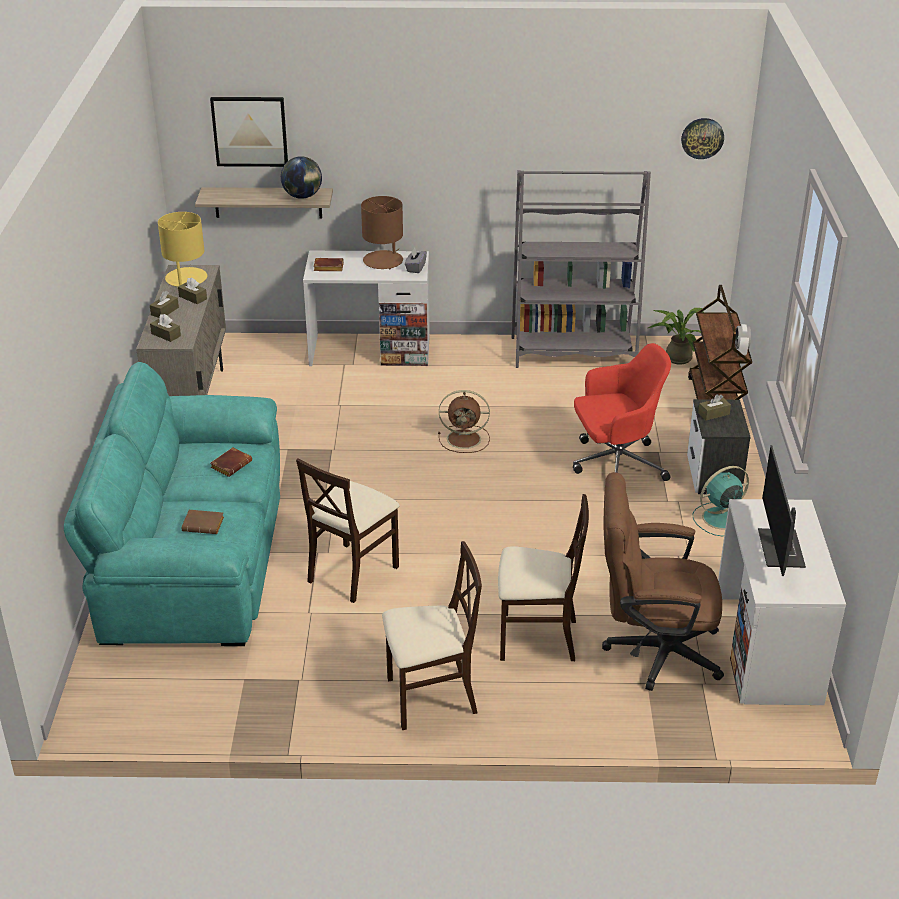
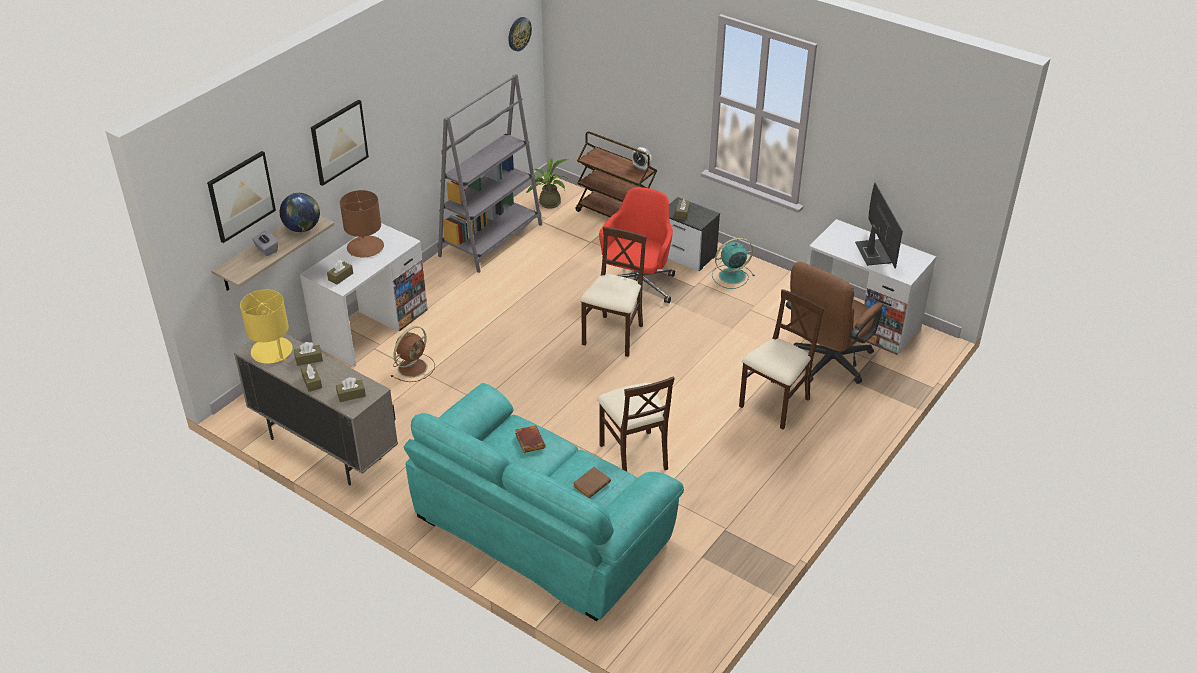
camera: 55 degrees left, 5 degrees up
brown book [313,258,344,271] -> brown tissue box [327,260,353,285]
beige chair [382,541,482,730] -> beige chair moved to [580,227,647,357]
grey tissue box [405,248,427,273] -> grey tissue box moved to [252,230,278,256]
brown fan [438,390,490,453] -> brown fan moved to [391,326,435,382]
turquoise fan [692,466,749,536] -> turquoise fan turned 60 degrees clockwise [712,238,754,289]
monitor [758,445,806,576] -> monitor turned 135 degrees counterclockwise [855,182,903,268]
none -> picture [311,100,369,186]

